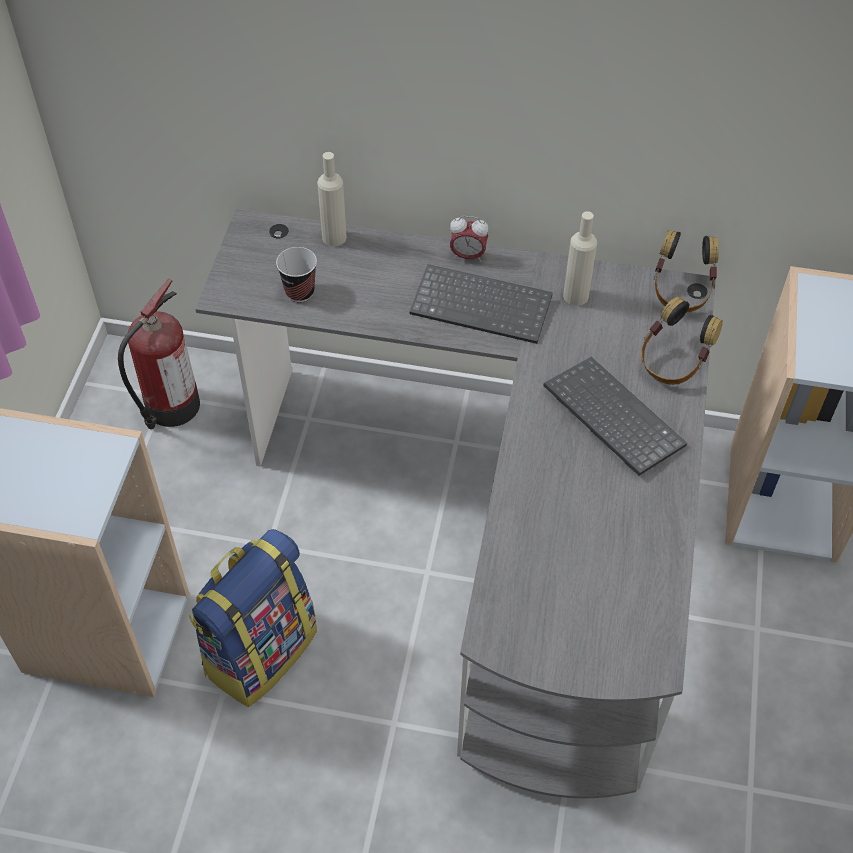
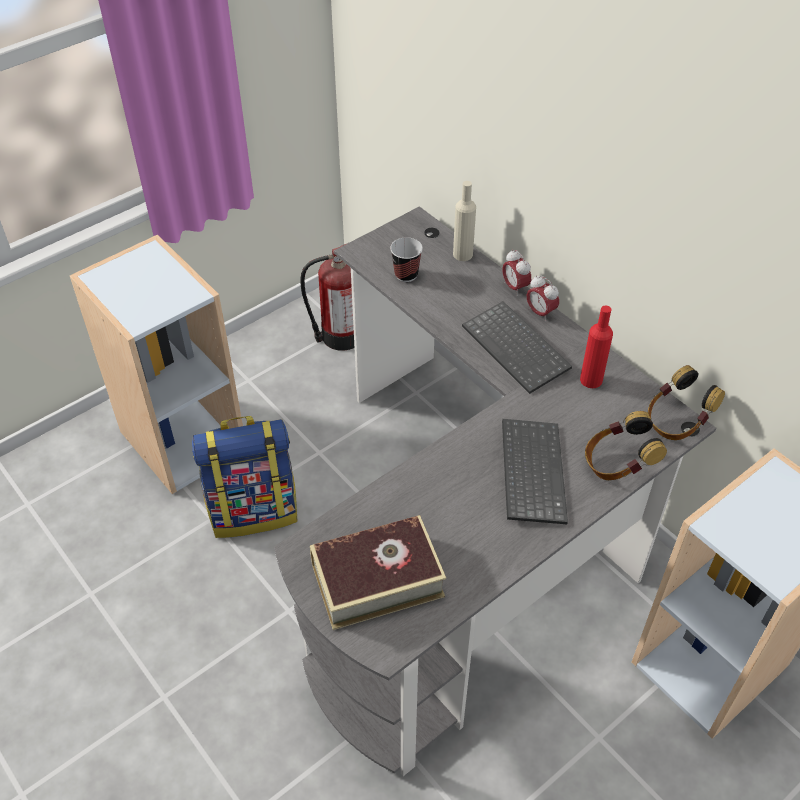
camera: 40 degrees right, 5 degrees down
beige bottle [563,211,597,306] -> red bottle [580,305,613,388]
none -> book [310,515,446,630]
none -> alarm clock [502,250,531,296]

